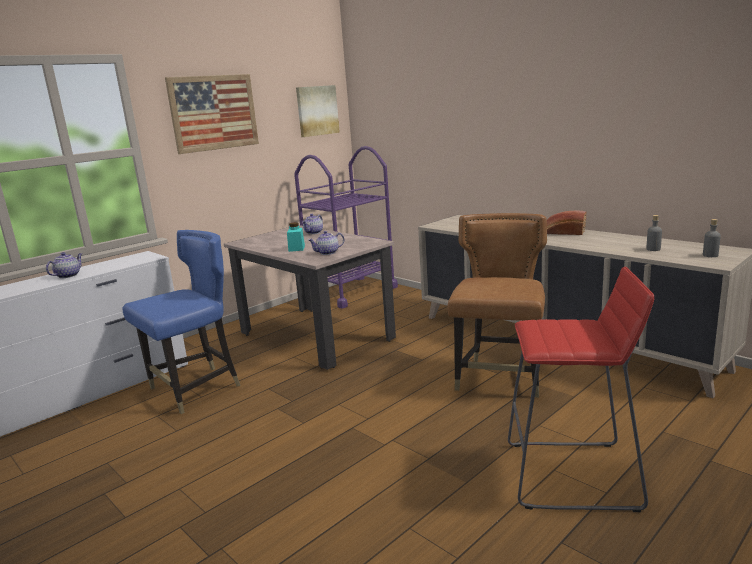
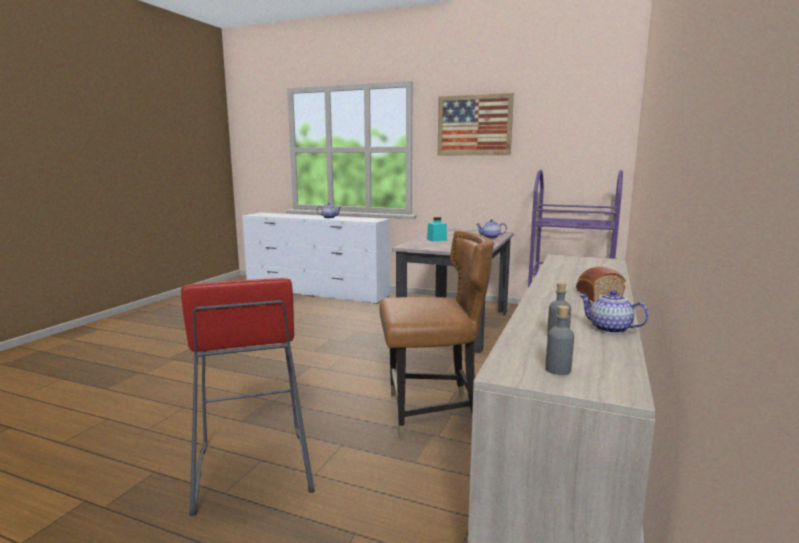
camera: 65 degrees right, 5 degrees down
blue chair [122,230,241,414] -> none
picture [296,85,340,137] -> none
teapot [308,231,344,255] -> teapot moved to [579,290,649,334]

